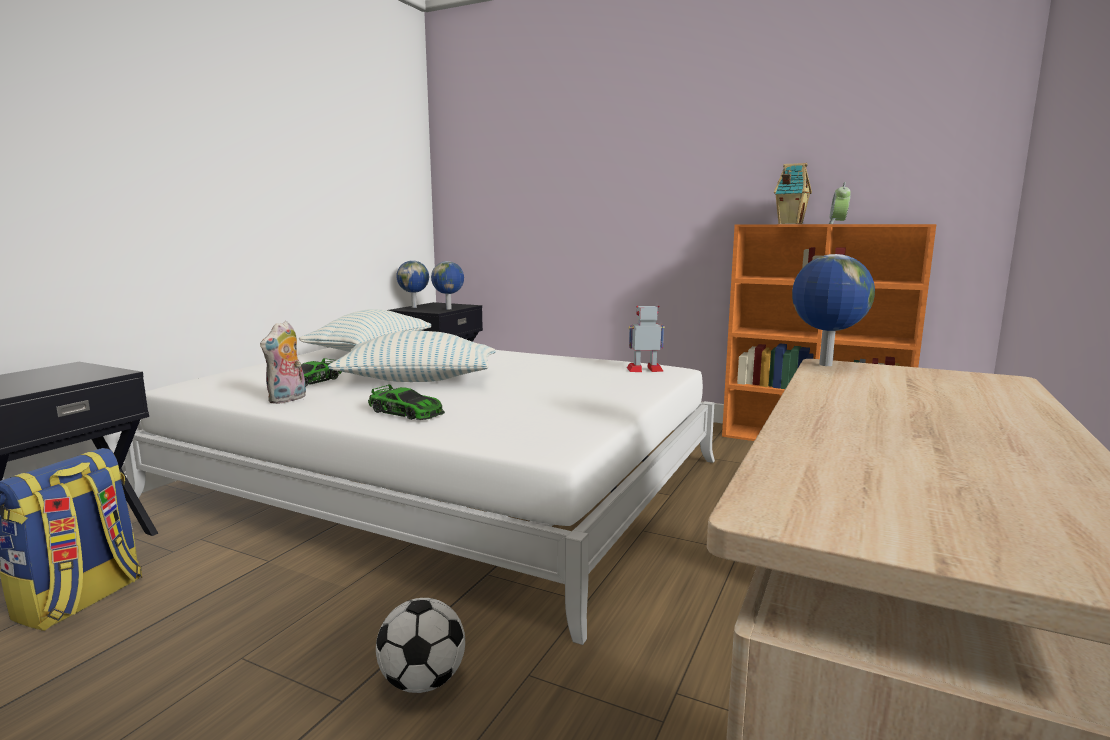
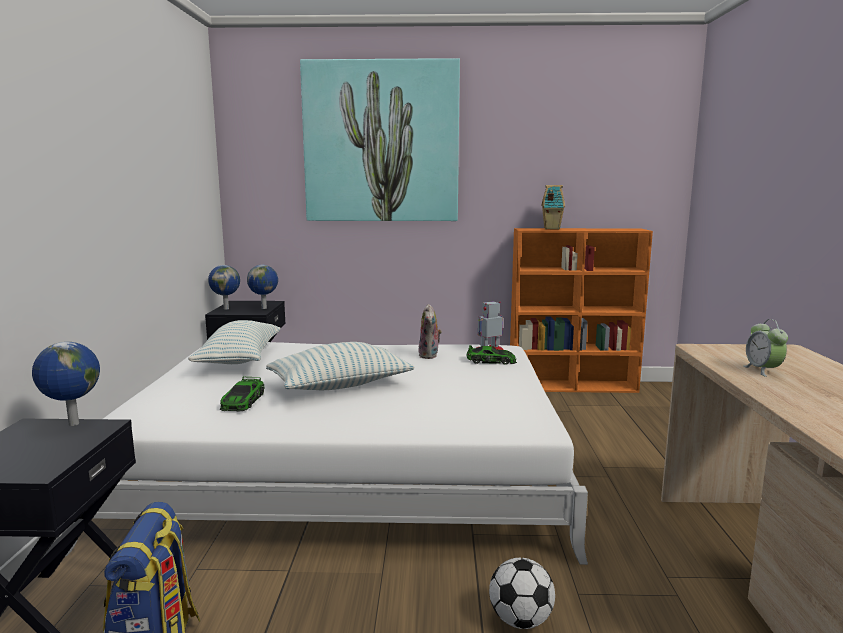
camera: 25 degrees left, 0 degrees up
plush toy [260,321,306,404] -> plush toy moved to [419,304,442,359]
toy car [368,384,445,420] -> toy car moved to [467,345,517,365]
globe [792,254,875,366] -> globe moved to [32,342,100,426]
alarm clock [829,182,851,224] -> alarm clock moved to [743,319,788,377]
none -> picture [300,58,460,221]

